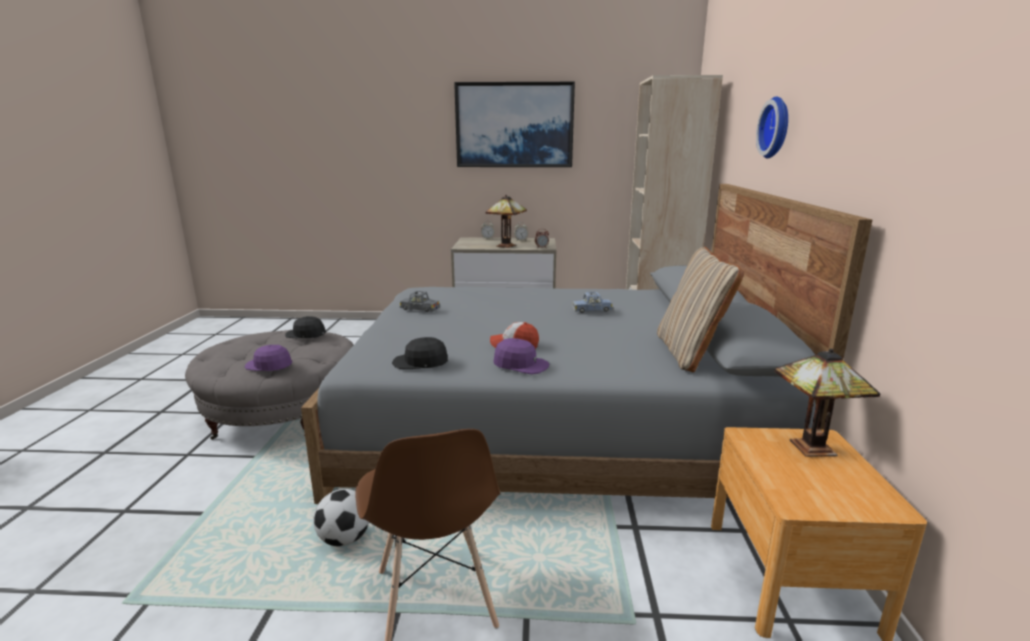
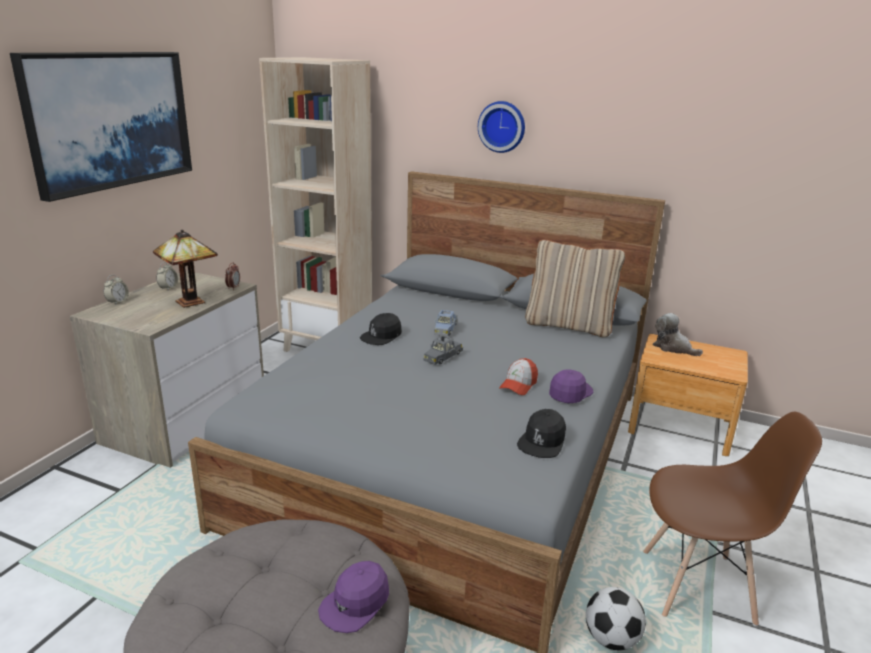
camera: 70 degrees left, 5 degrees up
black cap [285,316,326,338] -> black cap moved to [360,313,402,345]
grey toy car [400,291,440,312] -> grey toy car moved to [424,335,463,365]
table lamp [775,348,880,457] -> plush toy [653,313,703,356]

